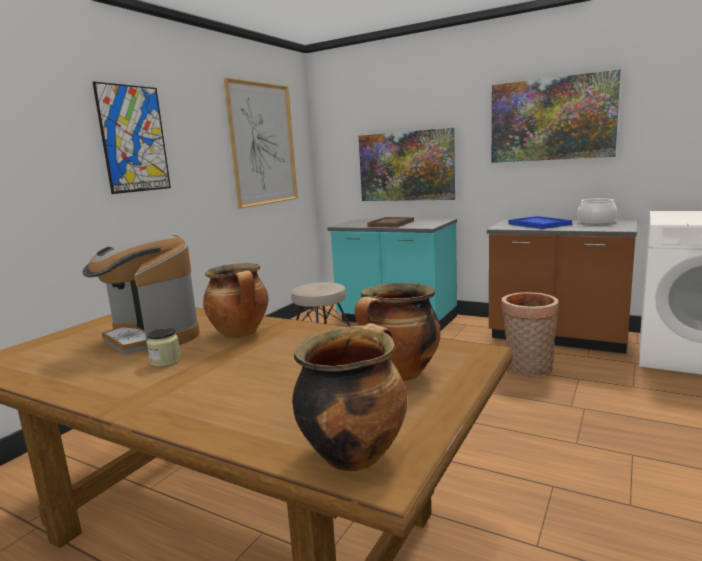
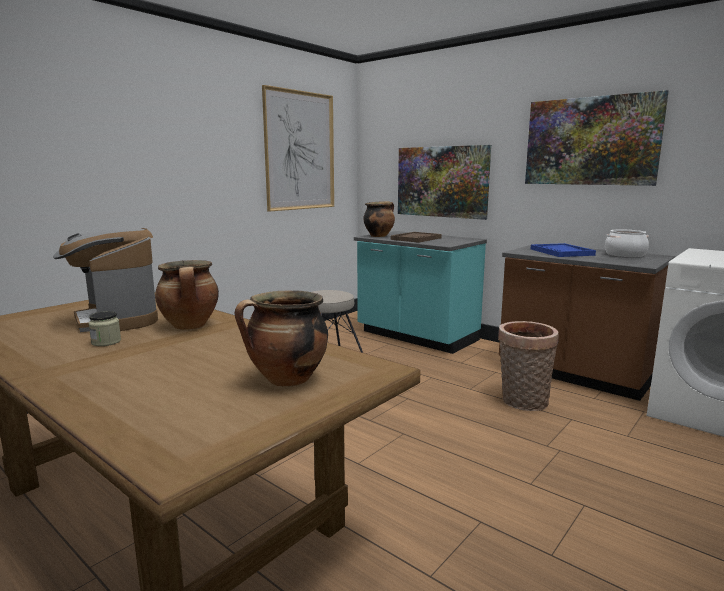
camera: 10 degrees right, 0 degrees up
picture [92,82,171,194] -> none
cooking pot [292,323,407,471] -> cooking pot moved to [364,201,395,237]

